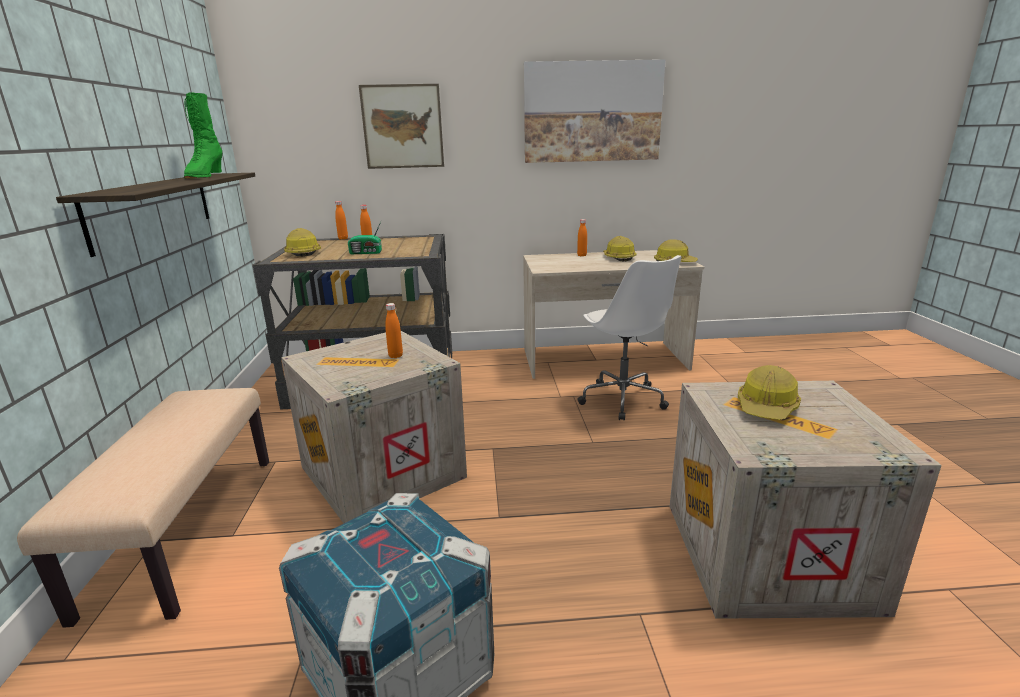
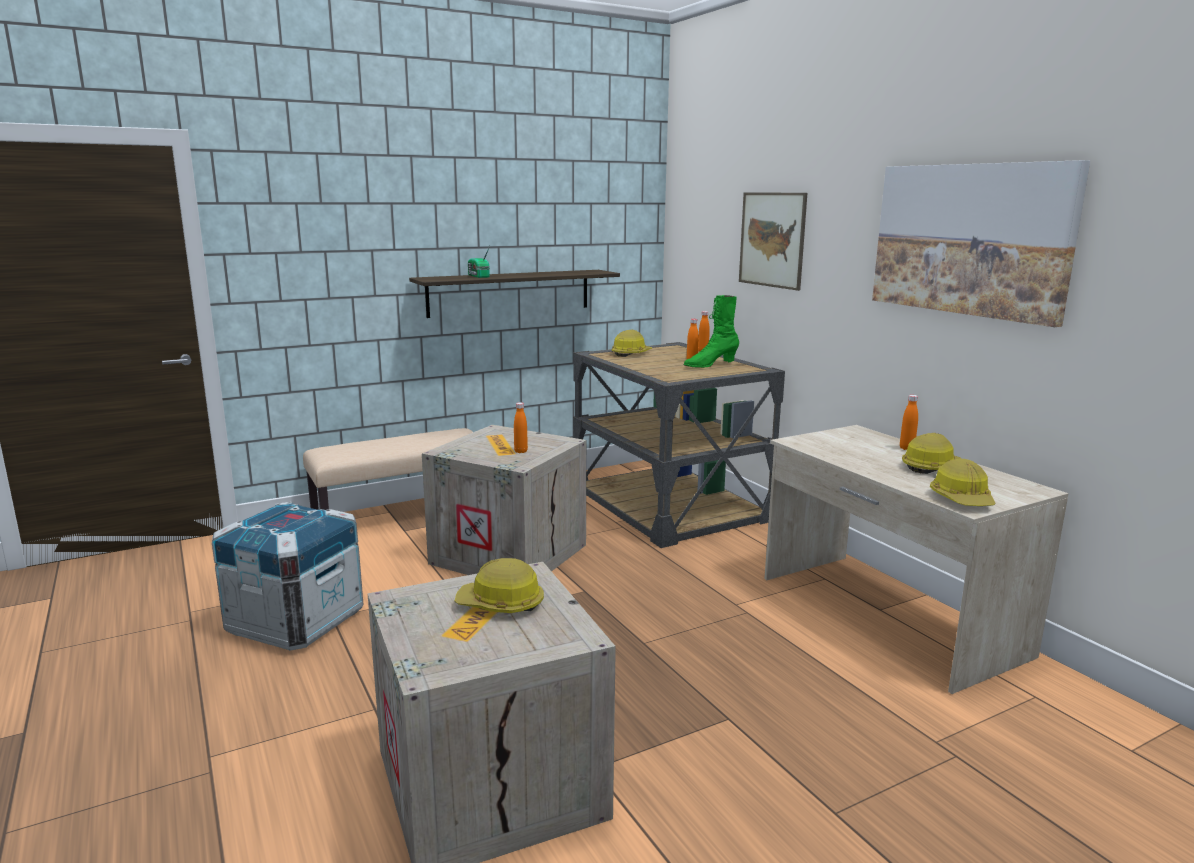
camera: 65 degrees right, 5 degrees down
green boot [184,92,222,179] -> green boot moved to [683,295,739,368]
radio [348,222,382,254] -> radio moved to [468,246,490,278]
white office chair [577,255,681,421] -> none

